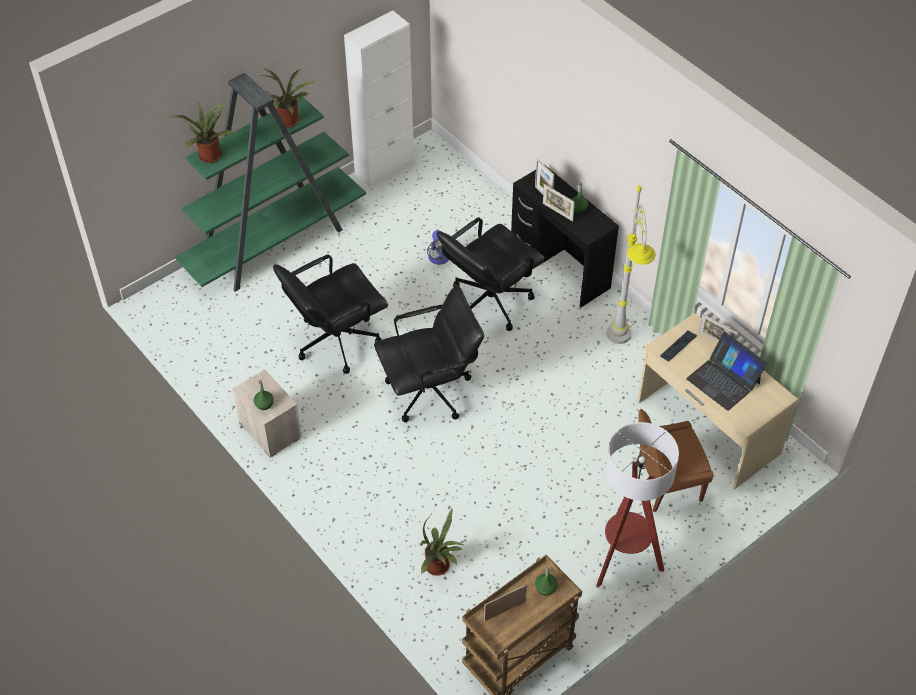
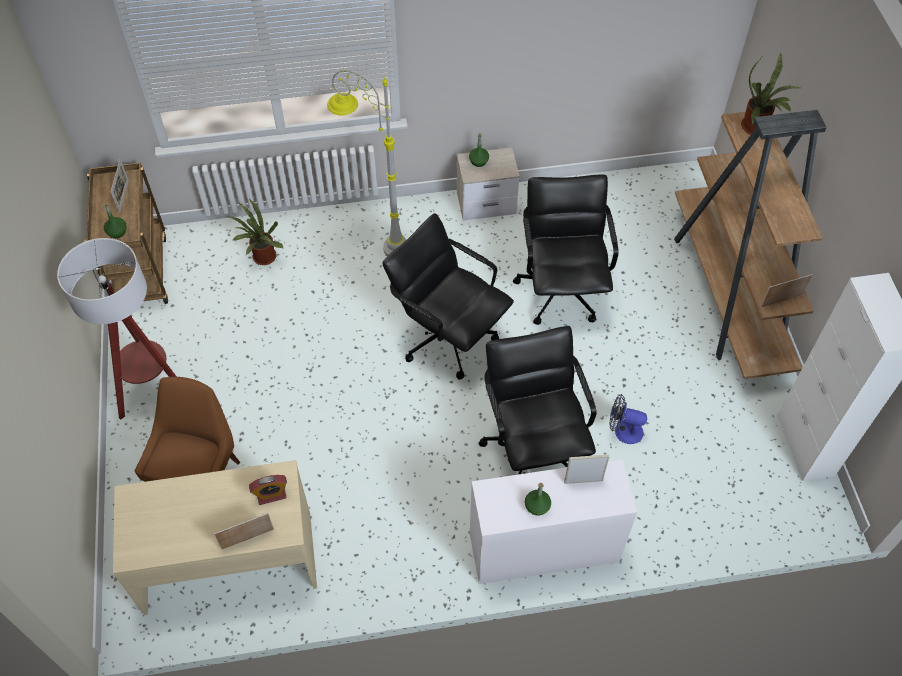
camera: 120 degrees right, 5 degrees up
green bookcase [175,73,366,292] -> brown bookcase [674,110,826,379]
potted plant [261,68,314,128] -> none
black office chair [374,285,484,422] -> black office chair turned 120 degrees clockwise [382,213,514,380]
black desk [511,165,619,308] -> white desk [470,459,637,584]
picture frame [543,184,575,221] -> picture frame moved to [761,274,813,308]
grey floor lamp [607,185,656,344] -> grey floor lamp moved to [327,70,407,256]
keyboard [660,330,697,361] -> alarm clock [249,475,287,505]
laptop [686,332,767,411] -> none

